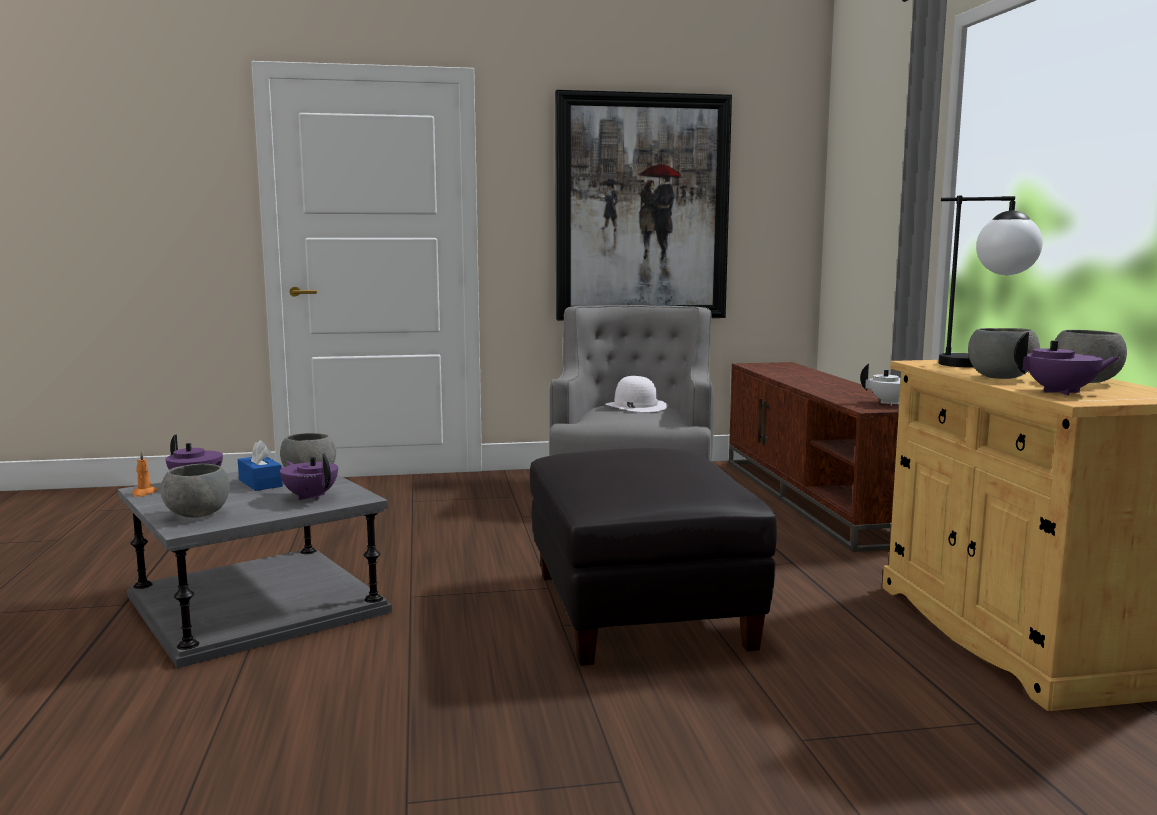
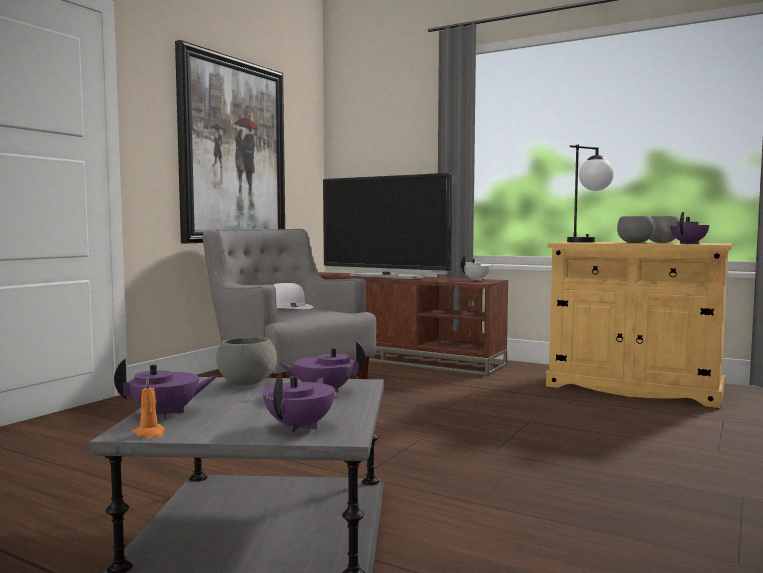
camera: 50 degrees left, 5 degrees down
grey bowl [161,464,230,518] -> purple teapot [263,373,335,432]
blue tissue box [238,440,283,491] -> none
black ottoman [530,448,777,666] -> none
none -> television [323,173,452,279]

